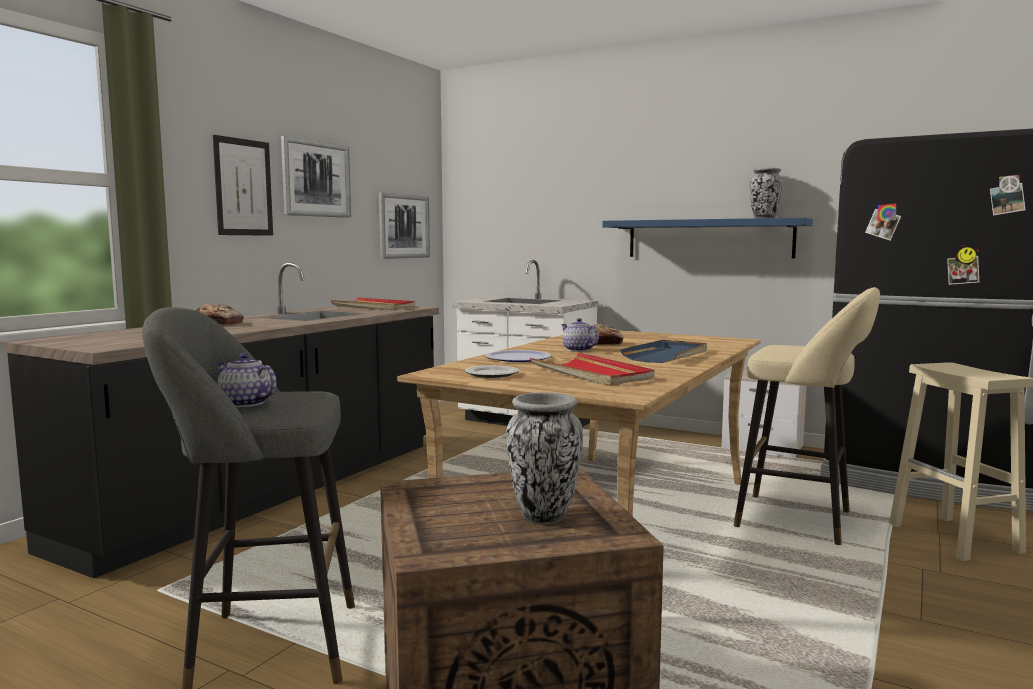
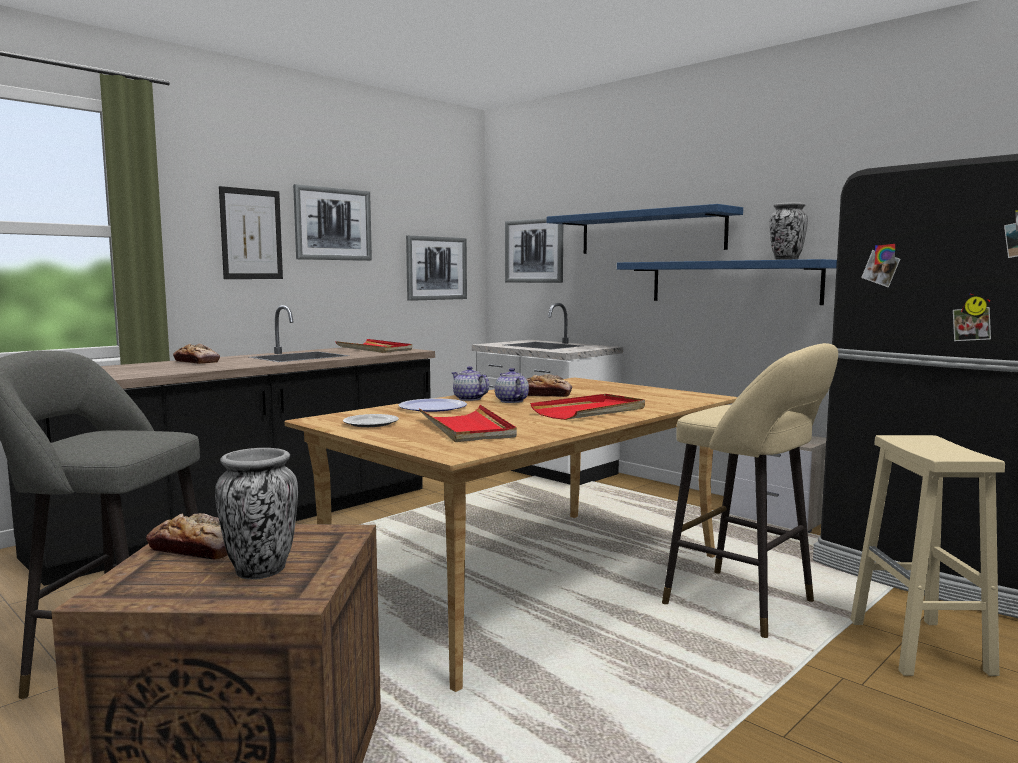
camera: 15 degrees right, 0 degrees up
teapot [216,353,277,407] -> teapot moved to [452,366,489,401]
blue tray [620,340,707,363] -> red tray [530,394,645,420]
none -> bread [146,513,228,560]
none -> picture [505,218,563,283]
none -> blue shelf [547,204,743,254]

